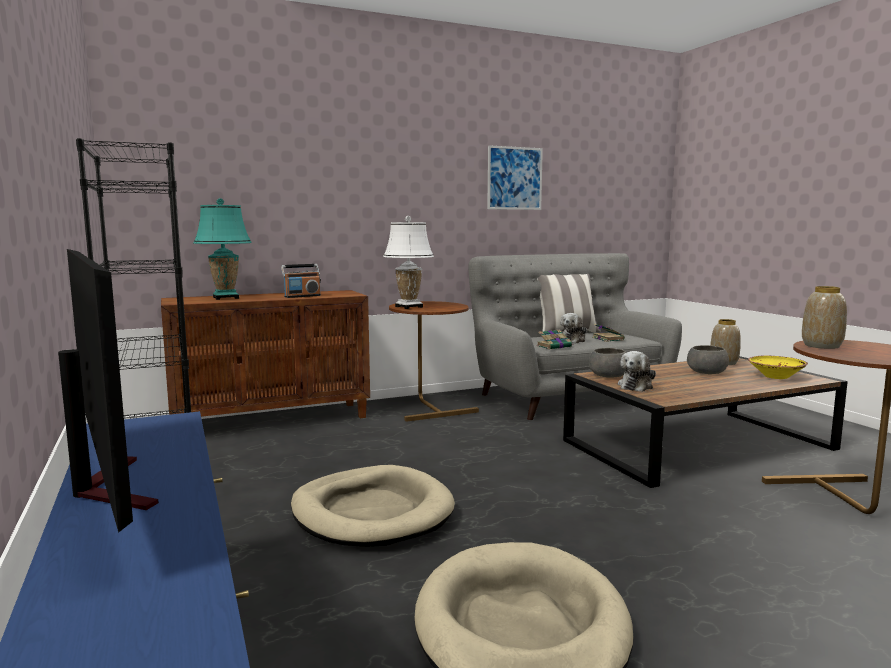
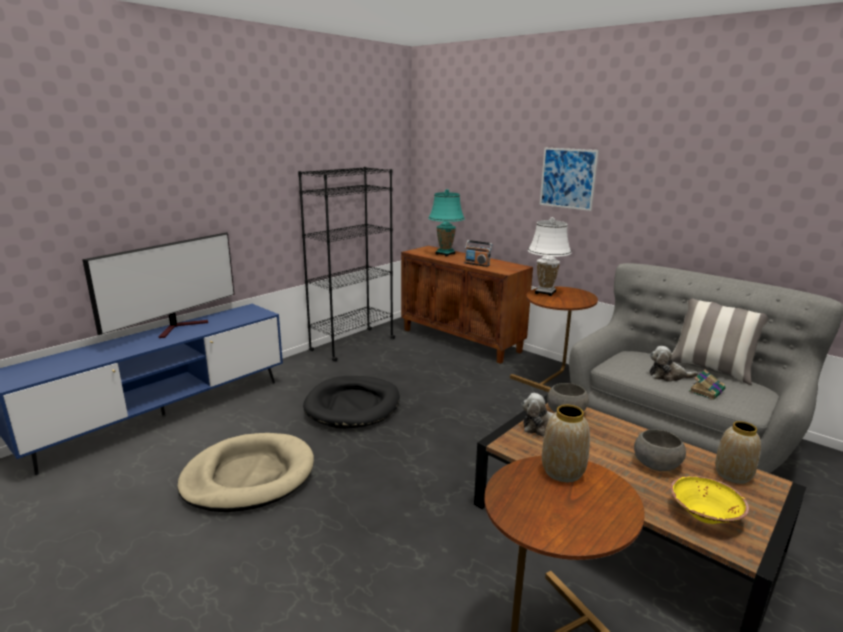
camera: 65 degrees right, 10 degrees up
beige dog bed [291,465,455,547] -> black dog bed [303,376,400,429]
picture [487,145,543,210] -> picture moved to [540,148,599,211]
book [537,329,573,350] -> none

